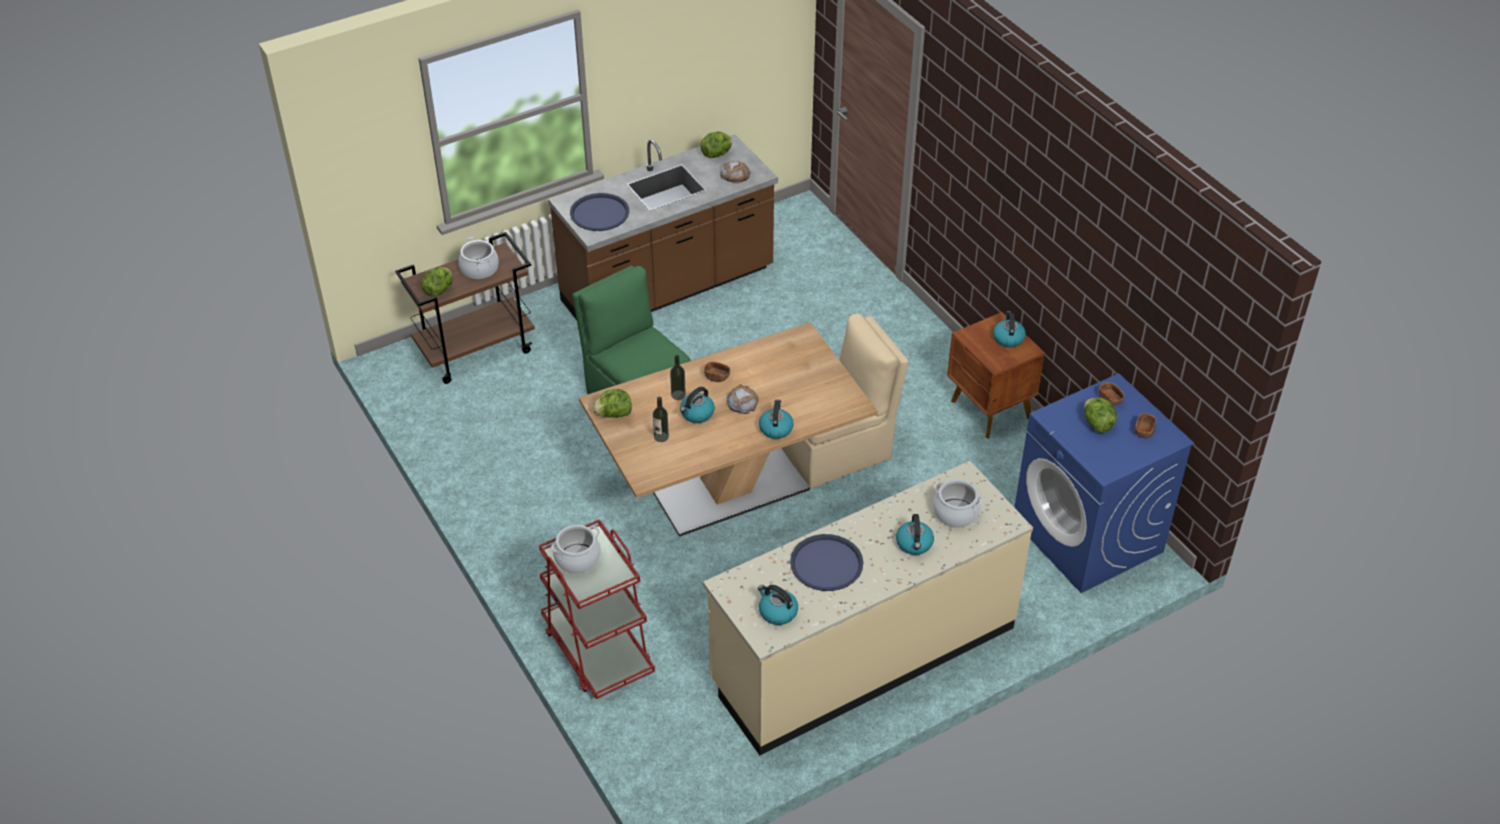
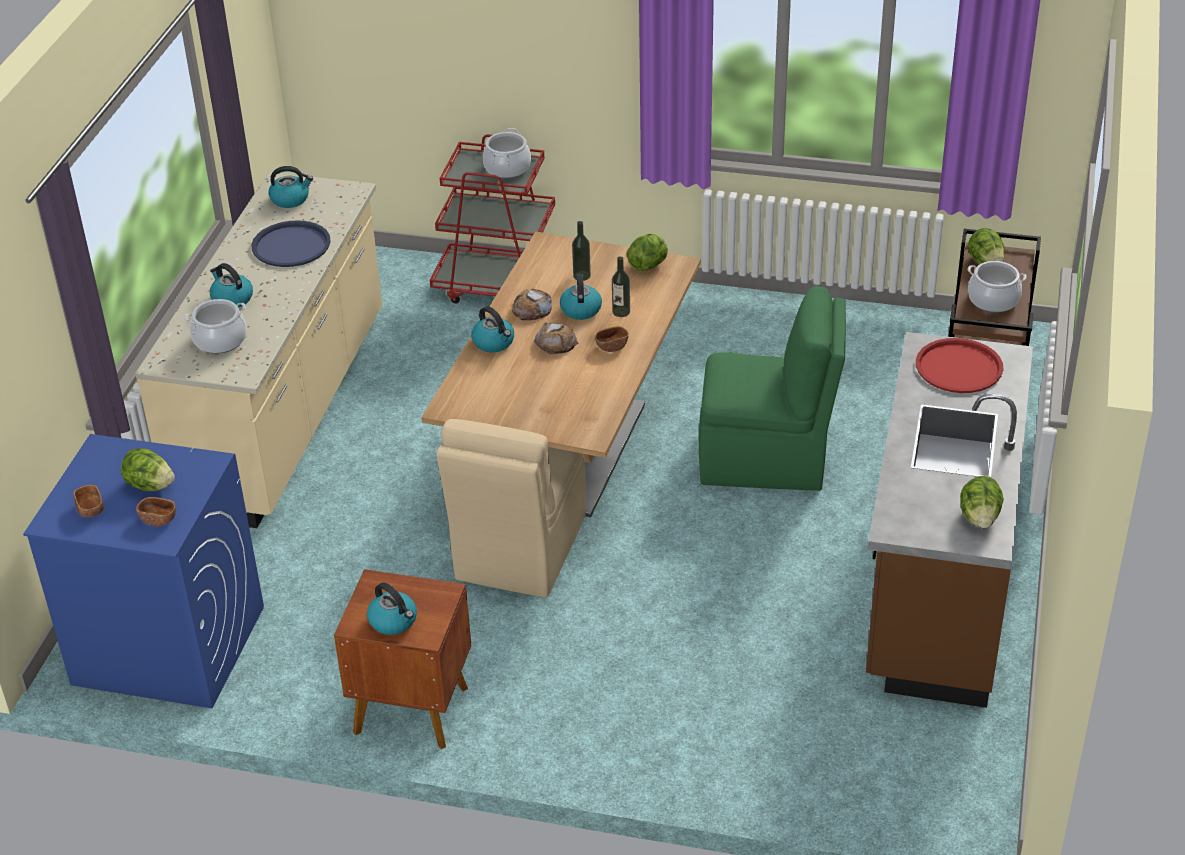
camera: 135 degrees right, 5 degrees down
blue tray [570,193,629,231] -> red tray [916,338,1003,393]
bread [720,161,751,184] -> bread moved to [512,289,552,320]

